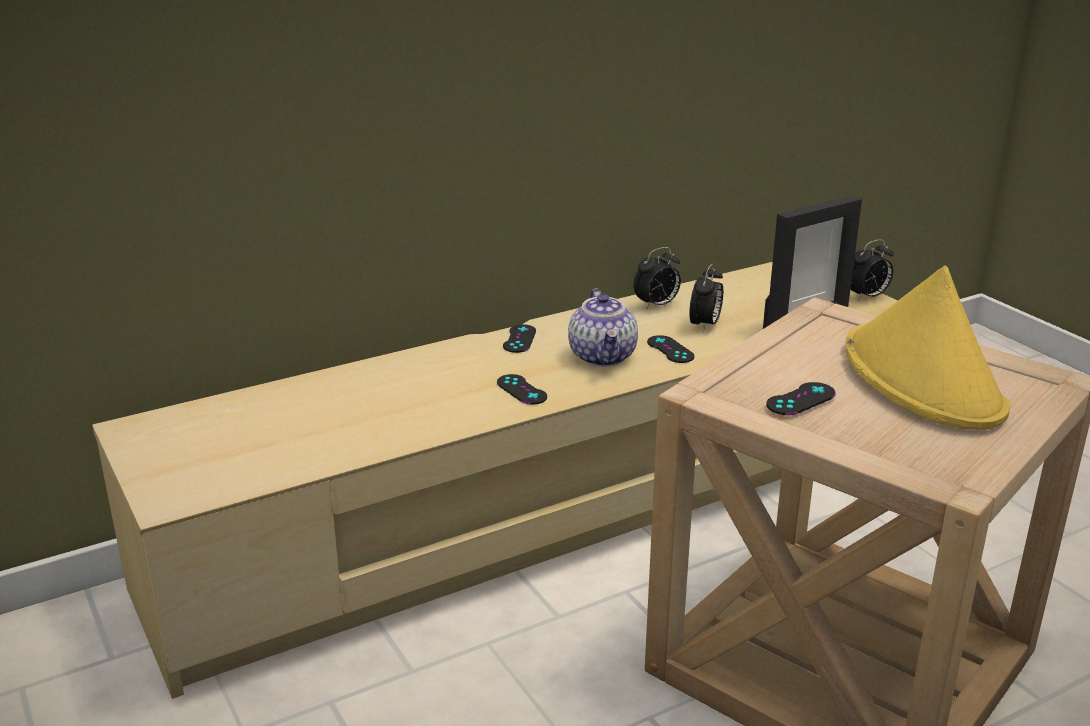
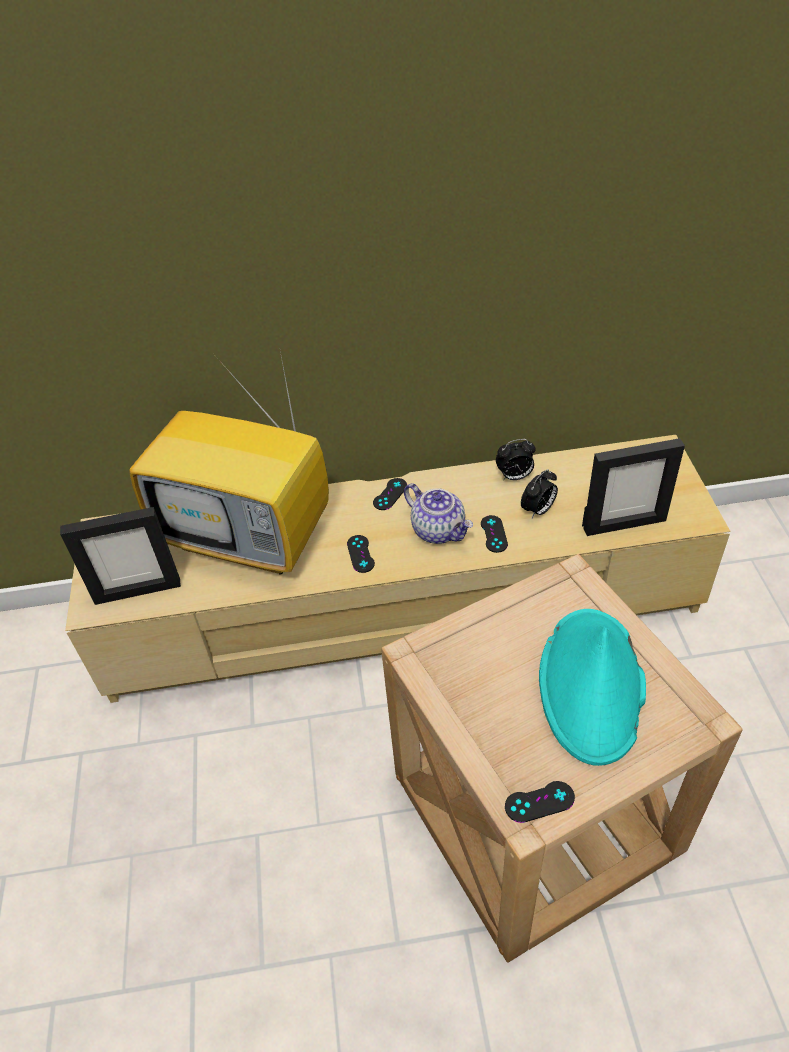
camera: 25 degrees right, 20 degrees up
teapot [568,289,638,367] -> teapot turned 60 degrees counterclockwise [404,483,473,544]
black game controller [766,382,836,415] -> black game controller moved to [505,781,575,823]
yellow hat [845,265,1010,430] -> turquoise hat [539,609,646,766]
alarm clock [850,239,893,301] -> none
none -> picture frame [60,507,181,605]
none -> television [130,346,329,574]

